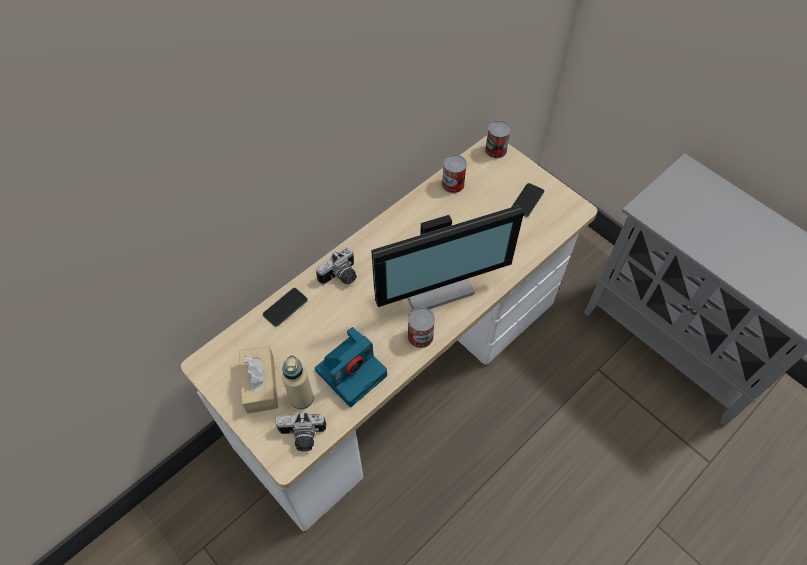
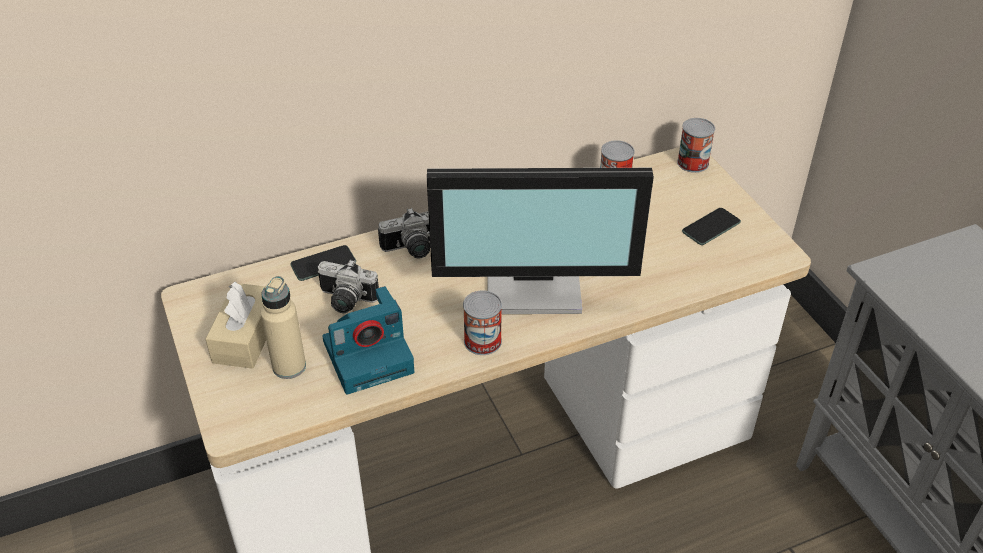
camera: 20 degrees right, 15 degrees down
camera [276,412,327,451] -> camera moved to [317,259,379,313]

